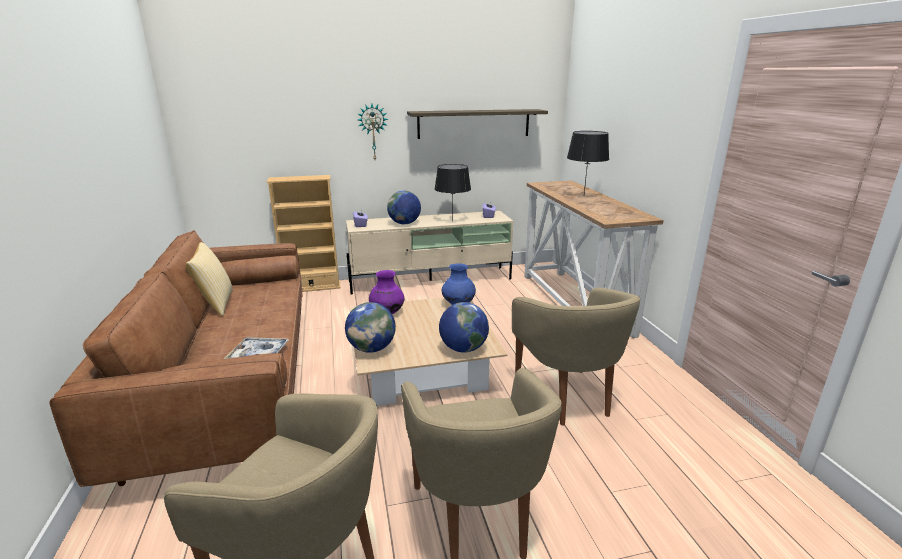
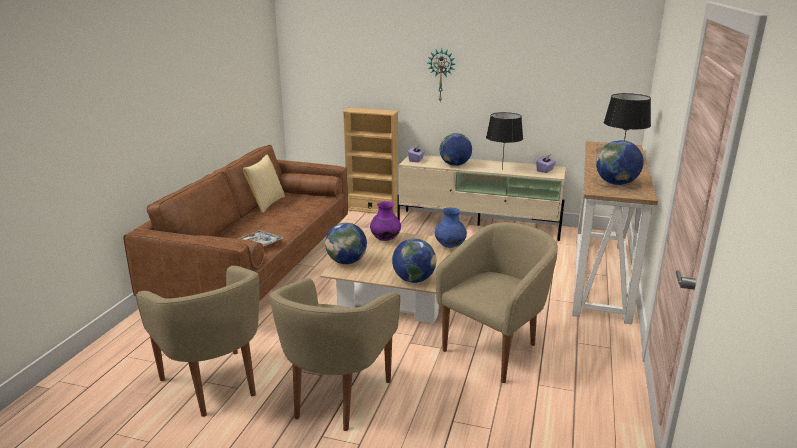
camera: 30 degrees right, 0 degrees up
shelf [407,109,548,139] -> none
beige armchair [512,287,641,425] -> beige armchair turned 150 degrees counterclockwise [436,222,558,383]
none -> globe [596,140,644,185]

